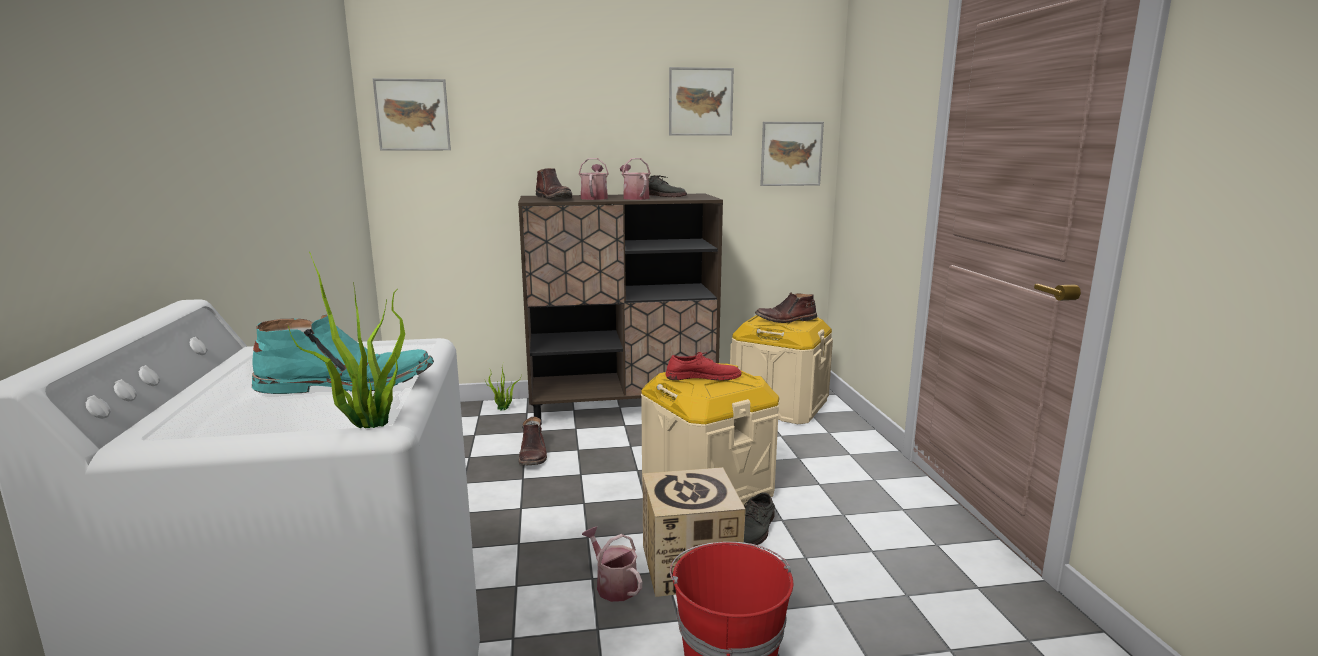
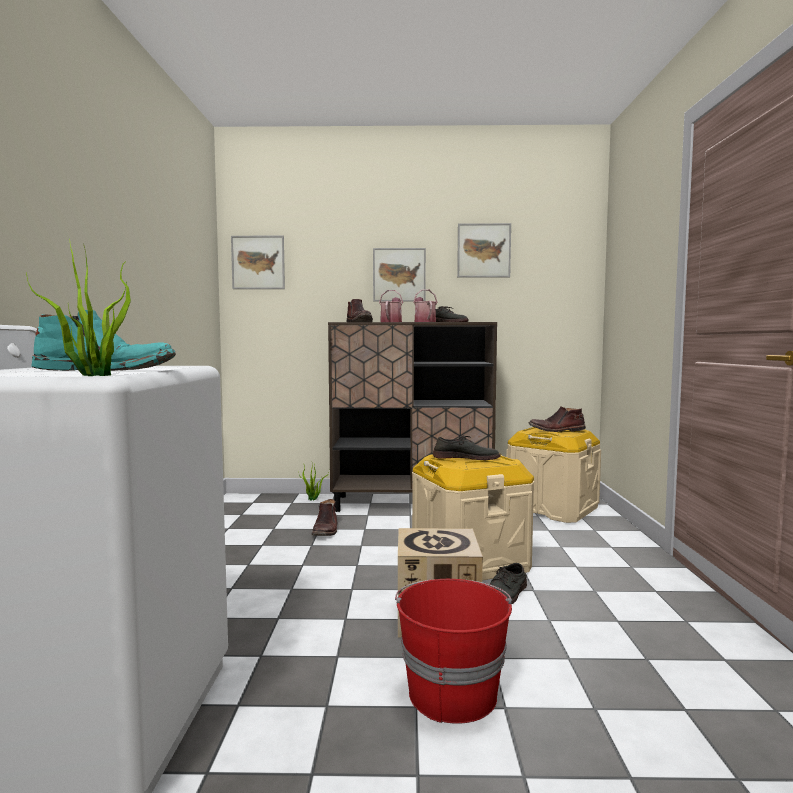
camera: 10 degrees right, 10 degrees down
watering can [582,526,642,602] -> none
red shoe [665,352,741,380] -> grey shoe [433,435,500,460]
picture [760,122,824,186] -> picture moved to [373,248,426,302]

